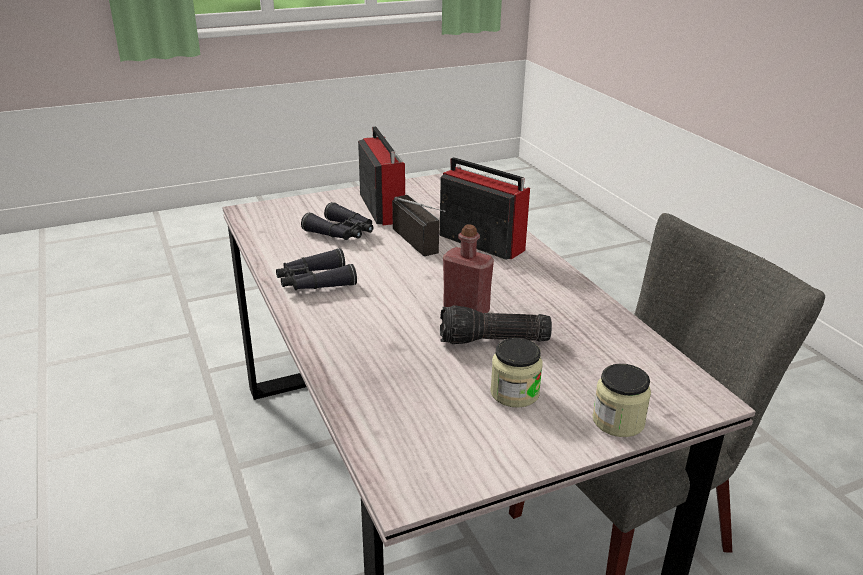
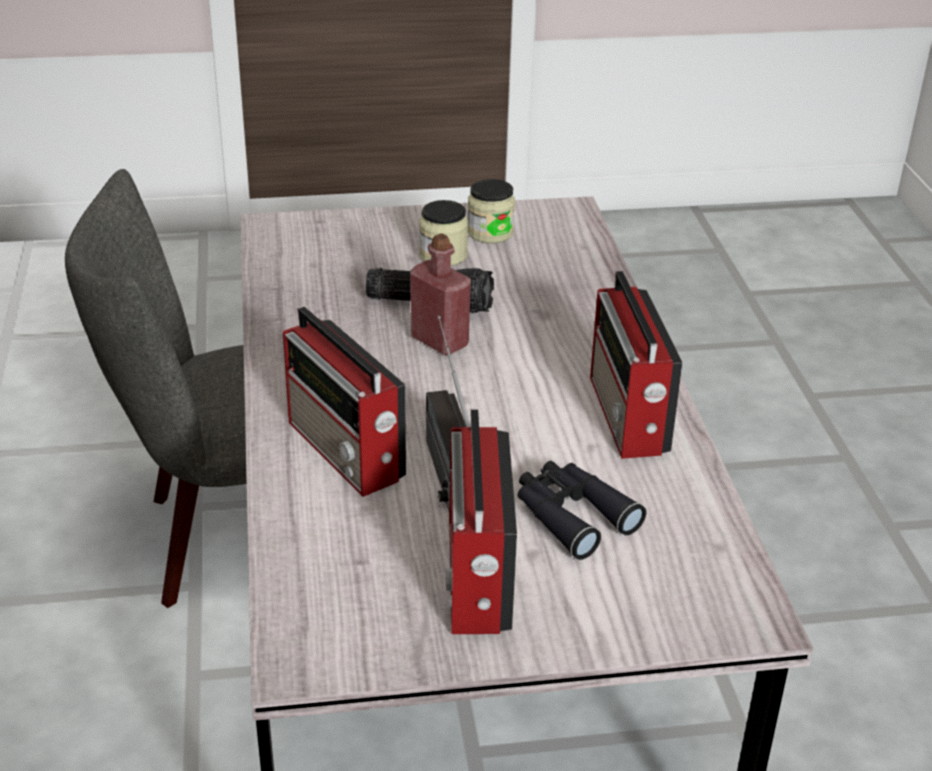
camera: 165 degrees left, 5 degrees up
black binoculars [276,248,357,290] -> radio [590,271,683,459]
jar [592,364,651,437] -> jar moved to [468,179,515,243]

